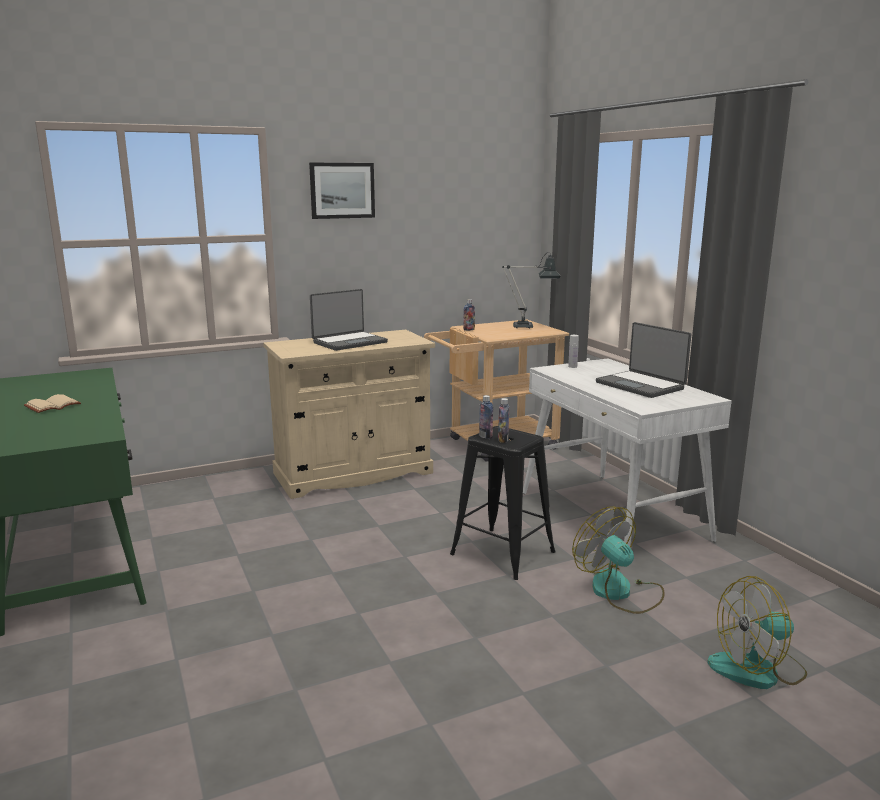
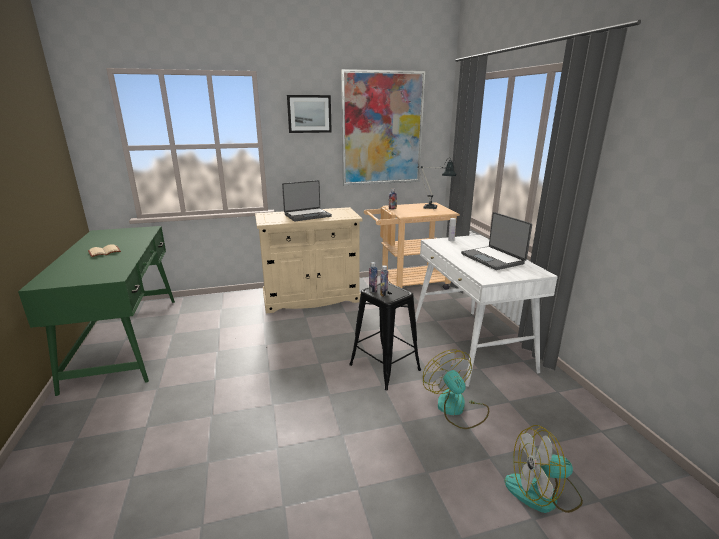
camera: 10 degrees right, 5 degrees up
none -> picture [341,69,425,185]

